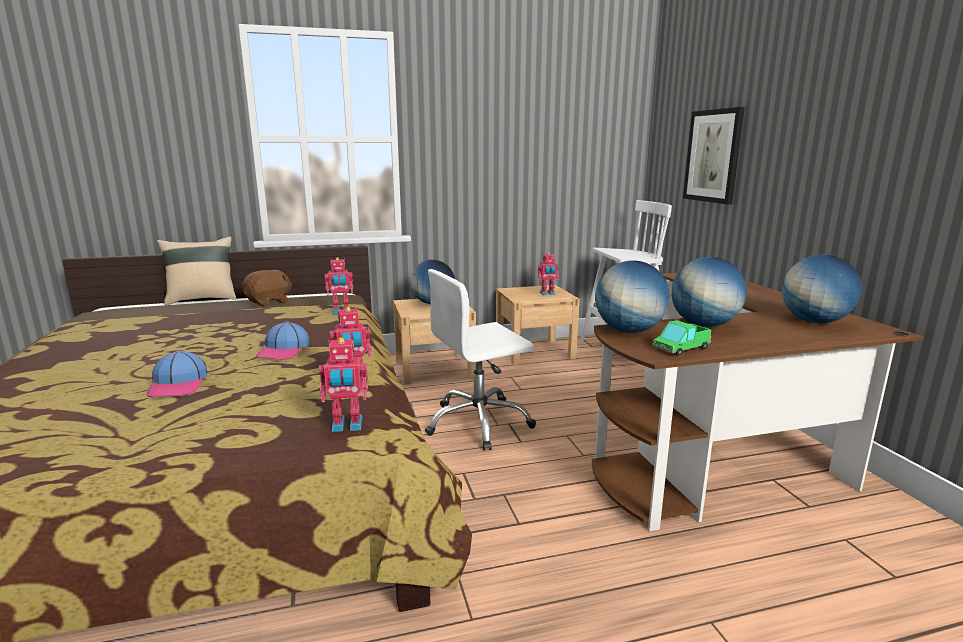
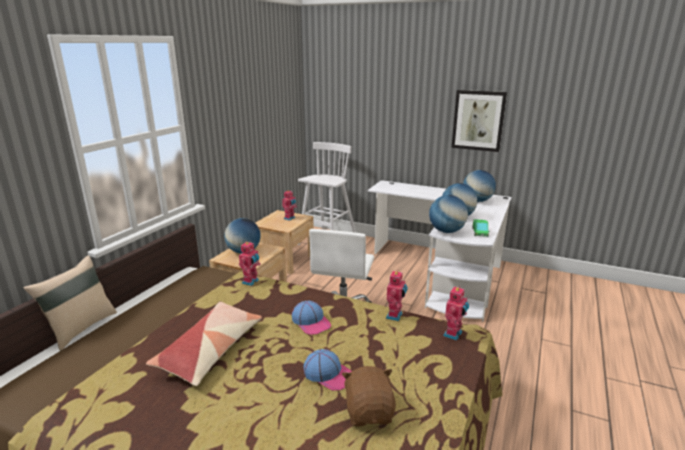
camera: 50 degrees left, 5 degrees up
brown plush toy [242,270,292,307] -> brown plush toy moved to [342,366,396,427]
brown desk [592,273,924,531] -> white desk [368,180,511,322]
picture [683,107,745,205] -> picture moved to [451,90,507,152]
none -> pillow [146,302,262,386]

